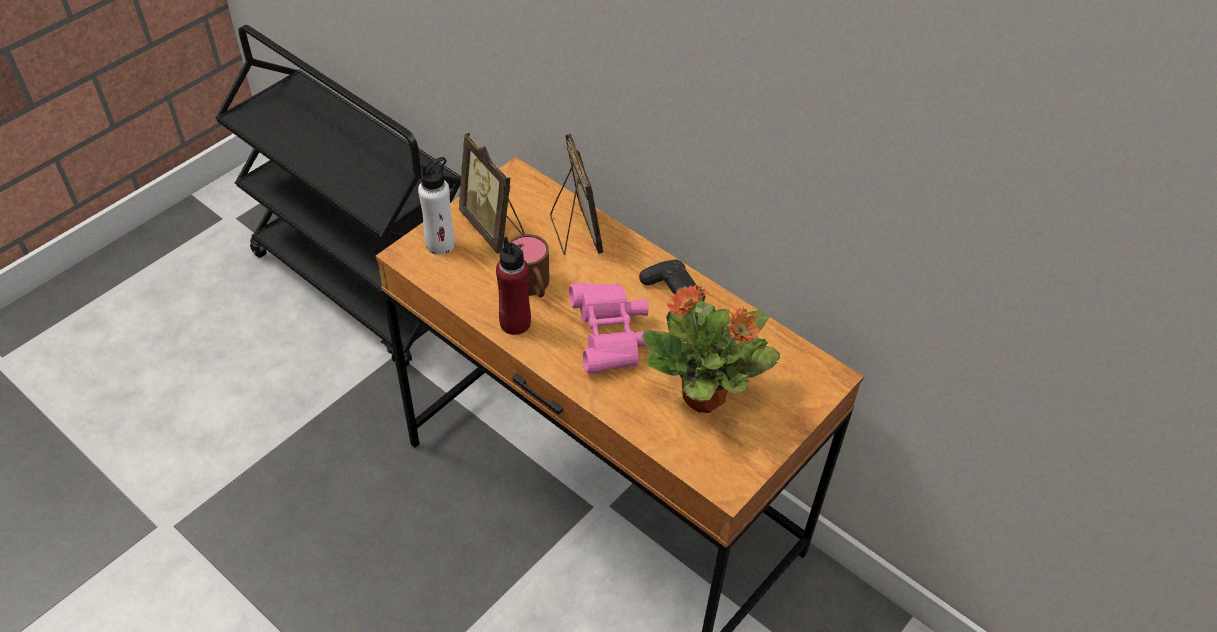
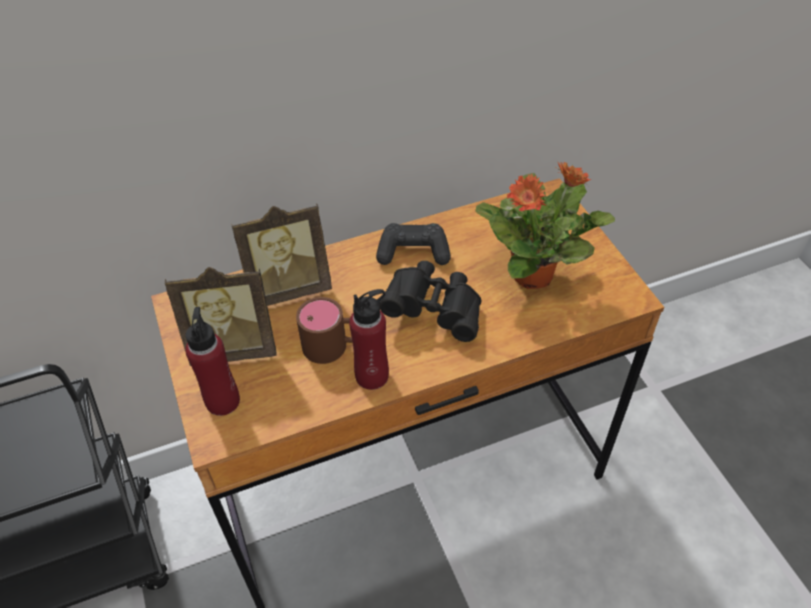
camera: 60 degrees left, 0 degrees up
white bottle [418,157,455,255] -> red bottle [185,307,240,416]
picture frame [550,134,604,255] -> picture frame turned 150 degrees clockwise [231,204,332,306]
pink binoculars [569,283,655,374] -> black binoculars [380,261,481,342]

